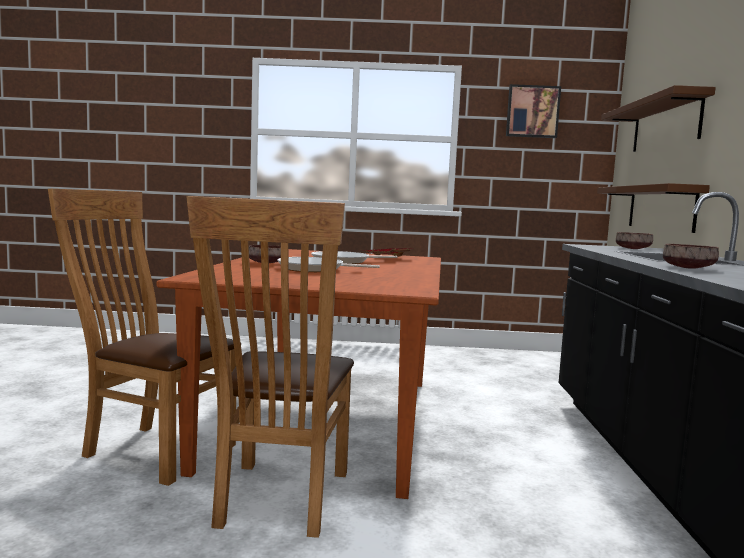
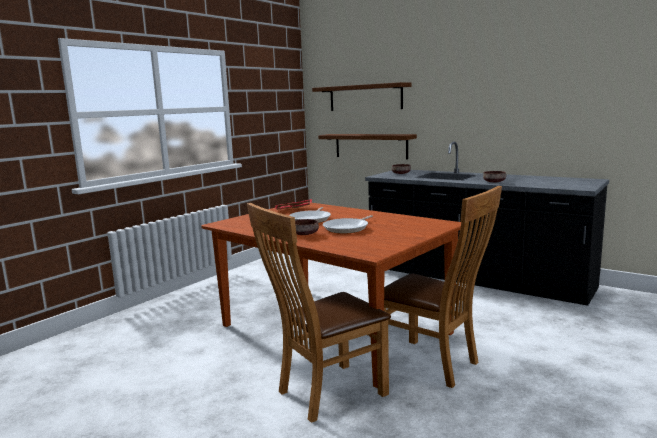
camera: 55 degrees left, 5 degrees up
picture [506,84,561,138] -> none

